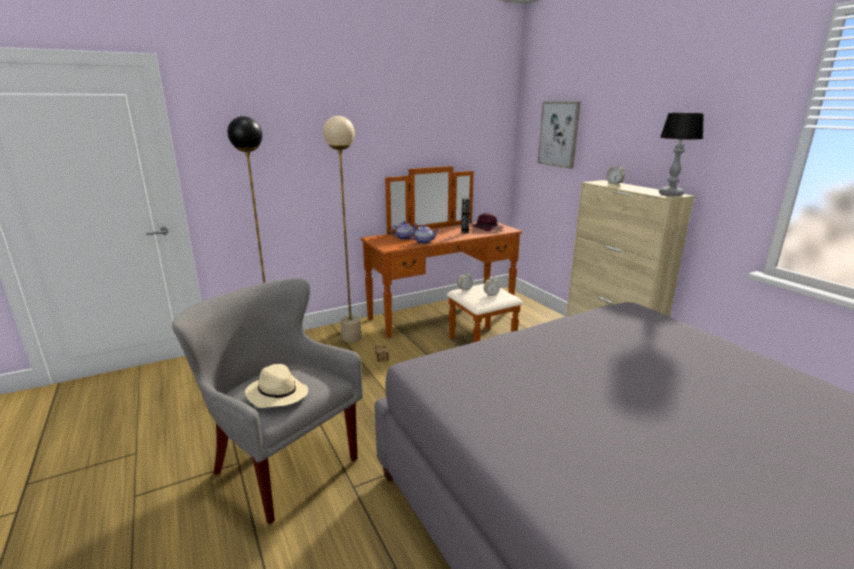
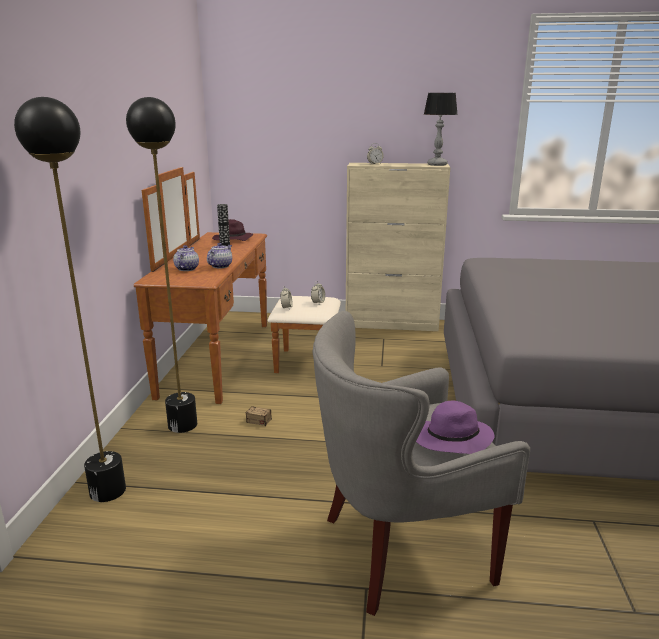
camera: 55 degrees left, 0 degrees up
beige hat [245,364,308,408] -> purple hat [416,400,495,454]
beige floor lamp [323,116,361,343] -> black floor lamp [126,97,197,433]
picture [538,102,581,169] -> none

